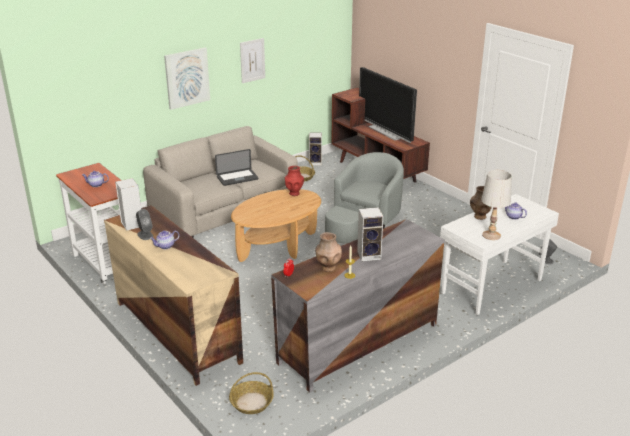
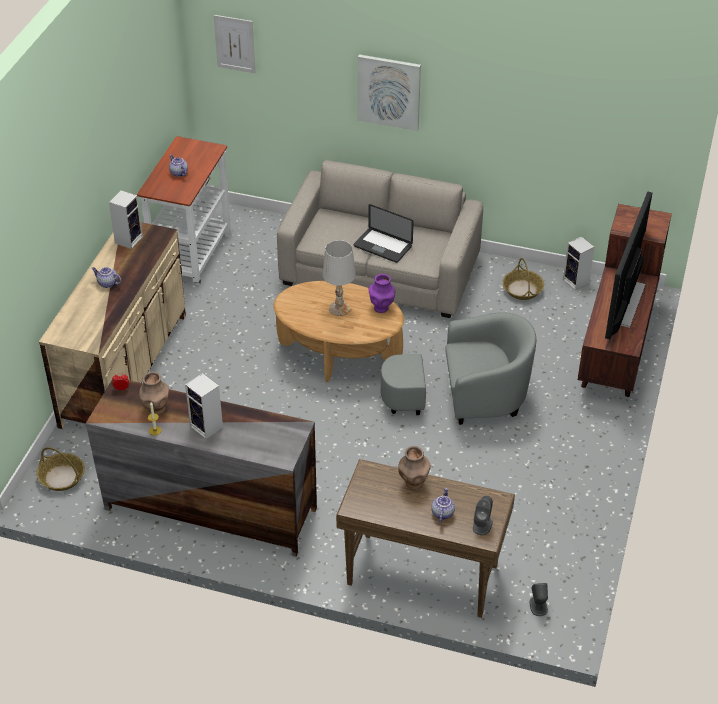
camera: 55 degrees right, 15 degrees up
grey speaker [136,209,153,240] -> grey speaker moved to [473,496,493,535]
picture [240,38,265,83] -> picture moved to [214,15,255,73]
red vase [285,166,304,196] -> purple vase [368,274,395,313]
white console table [440,194,559,315] -> brown console table [336,459,515,618]
white table lamp [481,170,512,240] -> white table lamp moved to [323,240,356,316]

